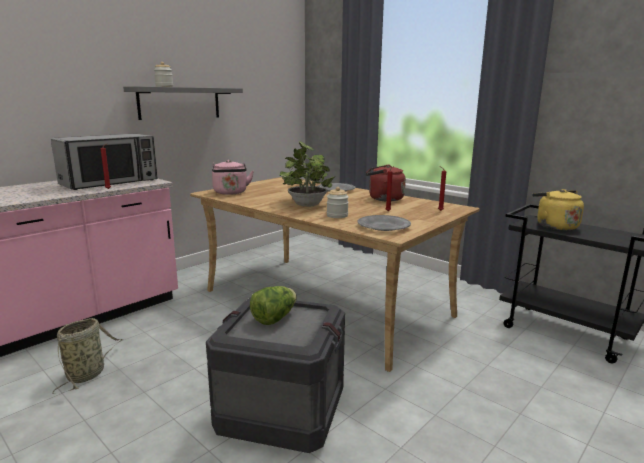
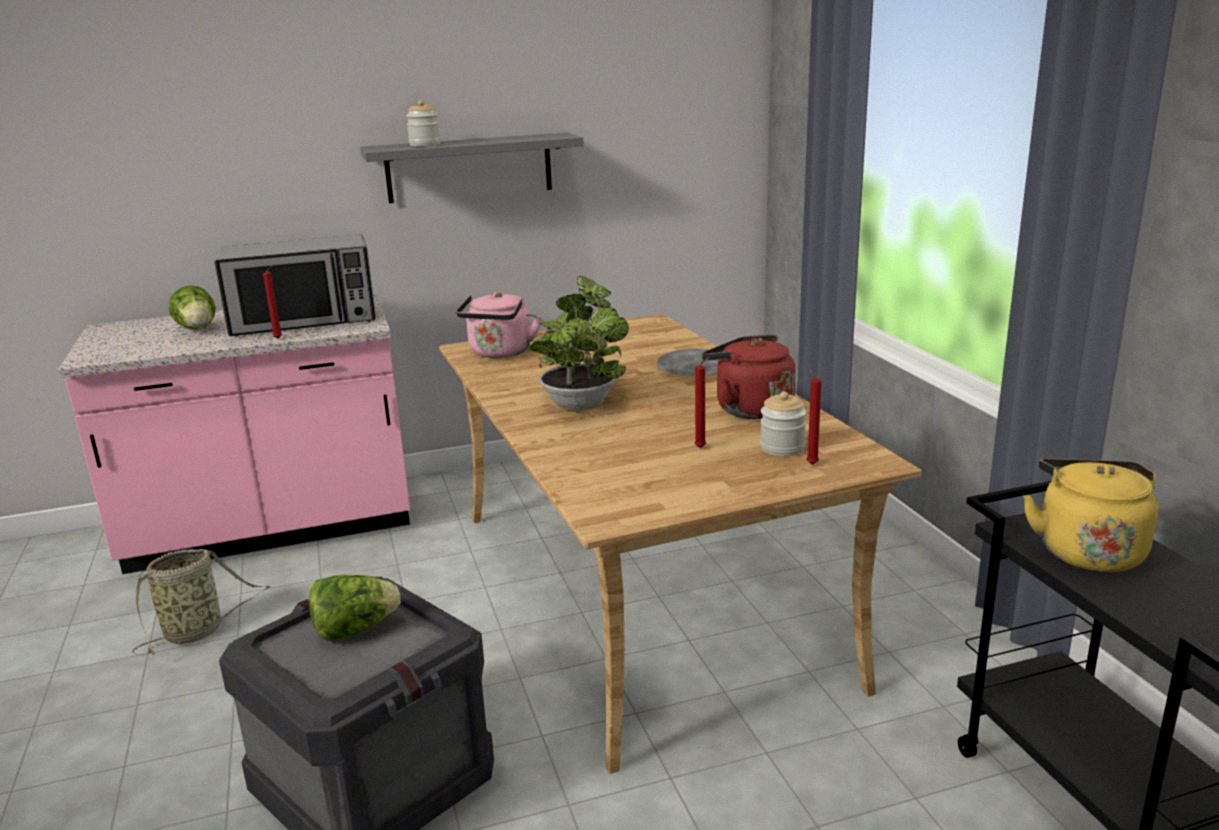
camera: 30 degrees right, 5 degrees up
jar [327,187,349,218] -> jar moved to [760,391,807,456]
grey plate [358,215,411,231] -> none
none -> lettuce [168,285,216,329]

